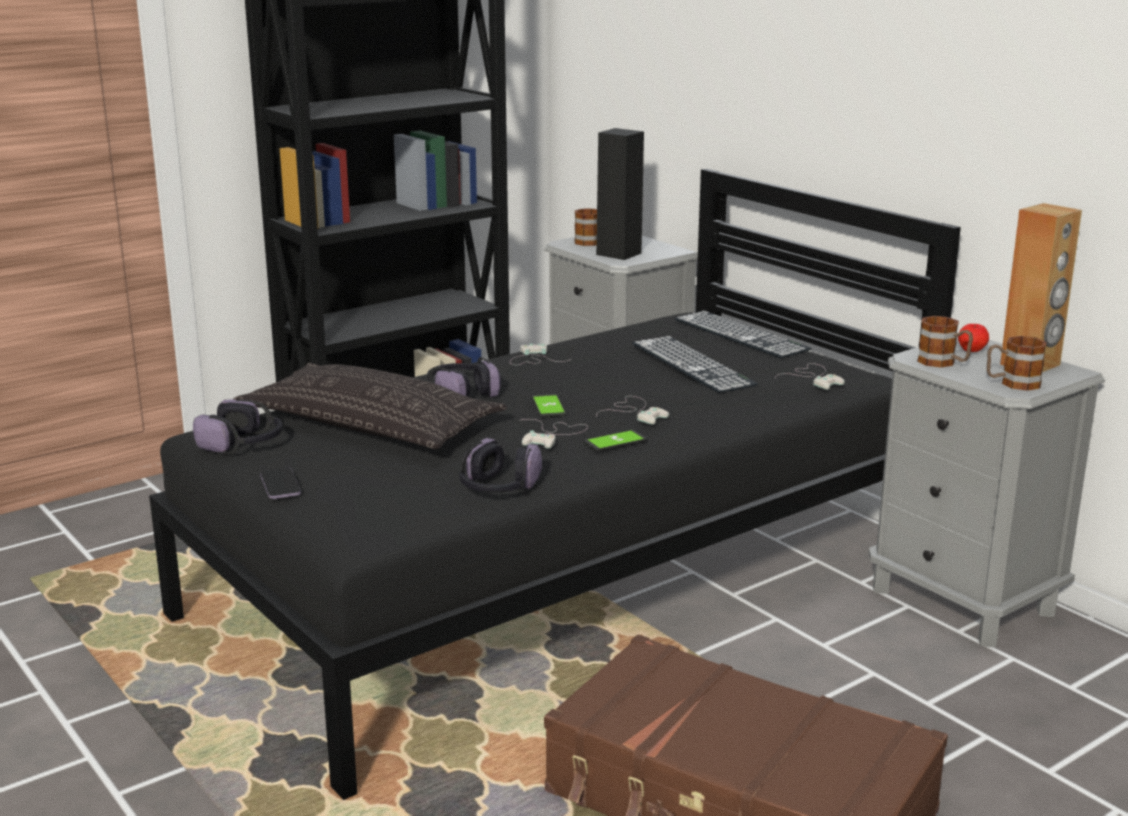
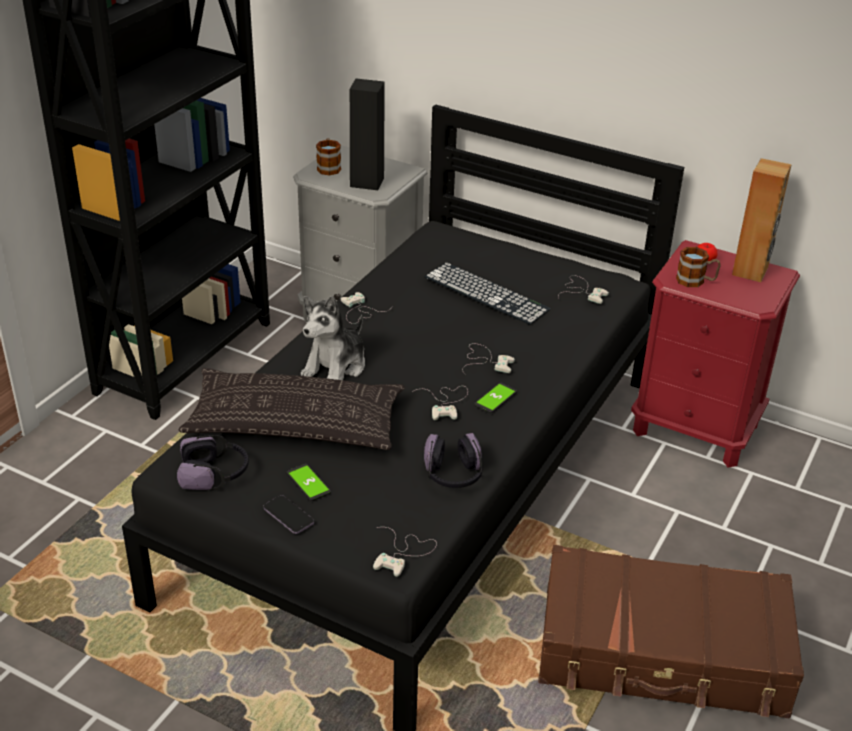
camera: 25 degrees left, 15 degrees up
headphones [427,357,501,397] -> plush toy [301,296,365,380]
phone [531,394,567,417] -> phone moved to [286,464,331,501]
keyboard [674,311,812,358] -> none
grey nightstand [869,336,1105,647] -> red nightstand [631,240,800,468]
mug [987,336,1047,391] -> none
none -> white game controller [373,527,437,577]

